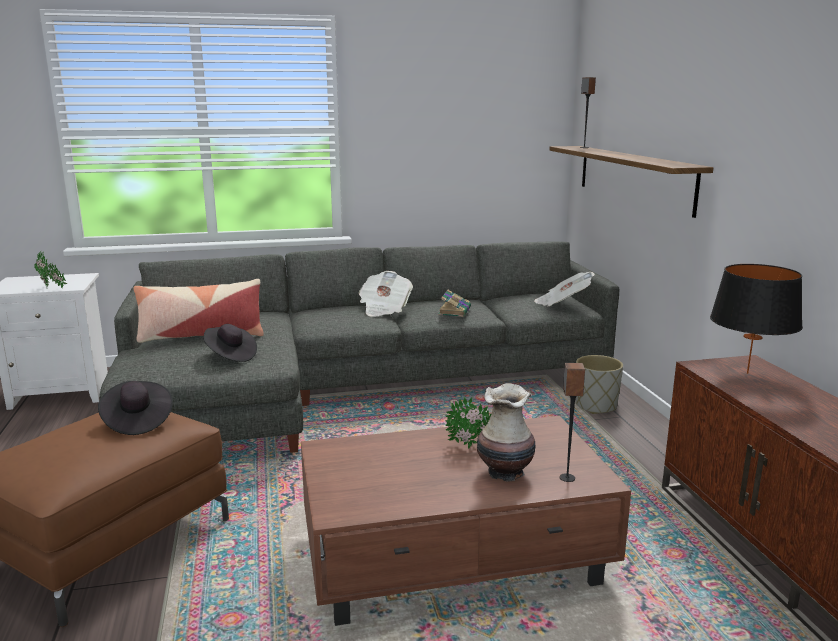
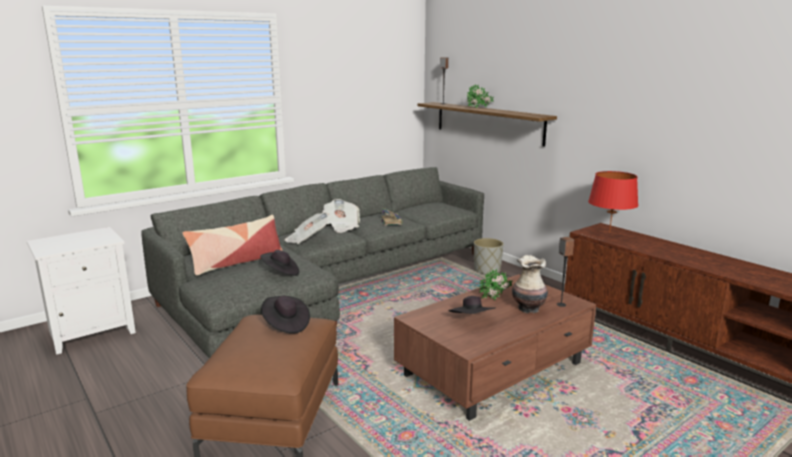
camera: 25 degrees left, 0 degrees up
potted plant [34,251,67,288] -> potted plant moved to [467,84,494,109]
newspaper [534,272,595,307] -> newspaper moved to [285,212,329,244]
black table lamp [710,264,803,374] -> red table lamp [588,171,638,233]
none -> black hat [448,296,496,314]

